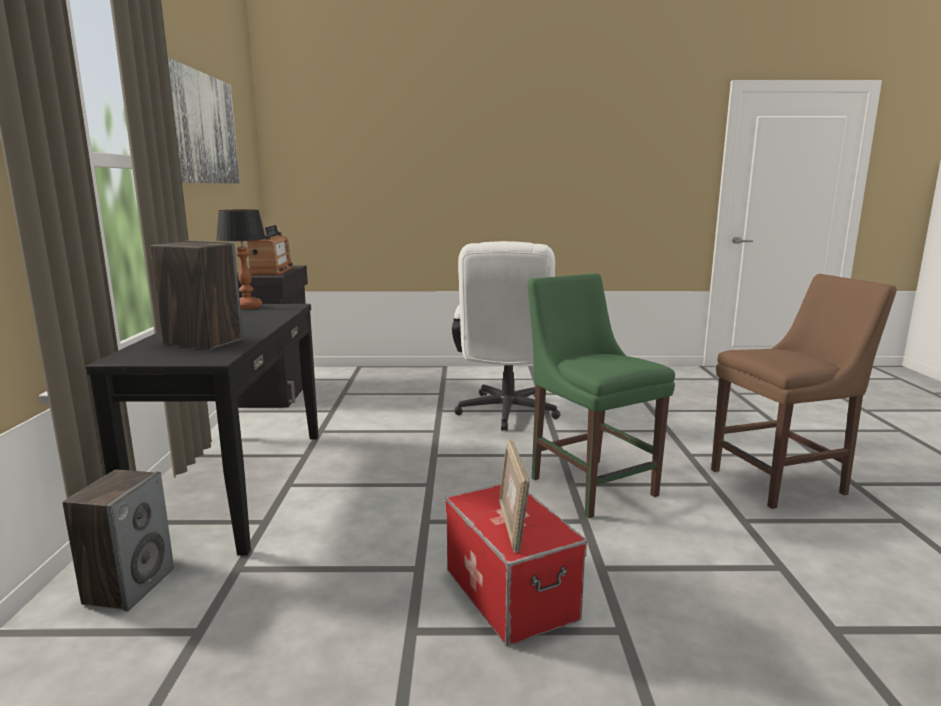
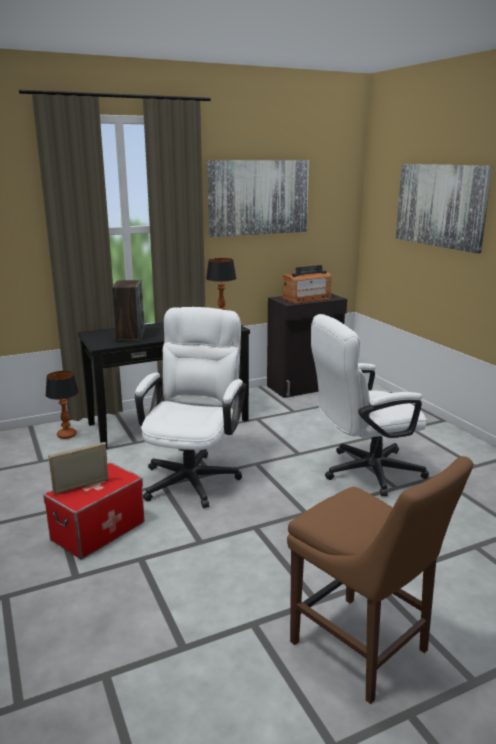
camera: 65 degrees right, 5 degrees up
speaker [63,469,174,611] -> table lamp [45,371,79,439]
green chair [528,273,675,518] -> none
none -> white office chair [135,307,246,508]
none -> picture [396,164,492,254]

